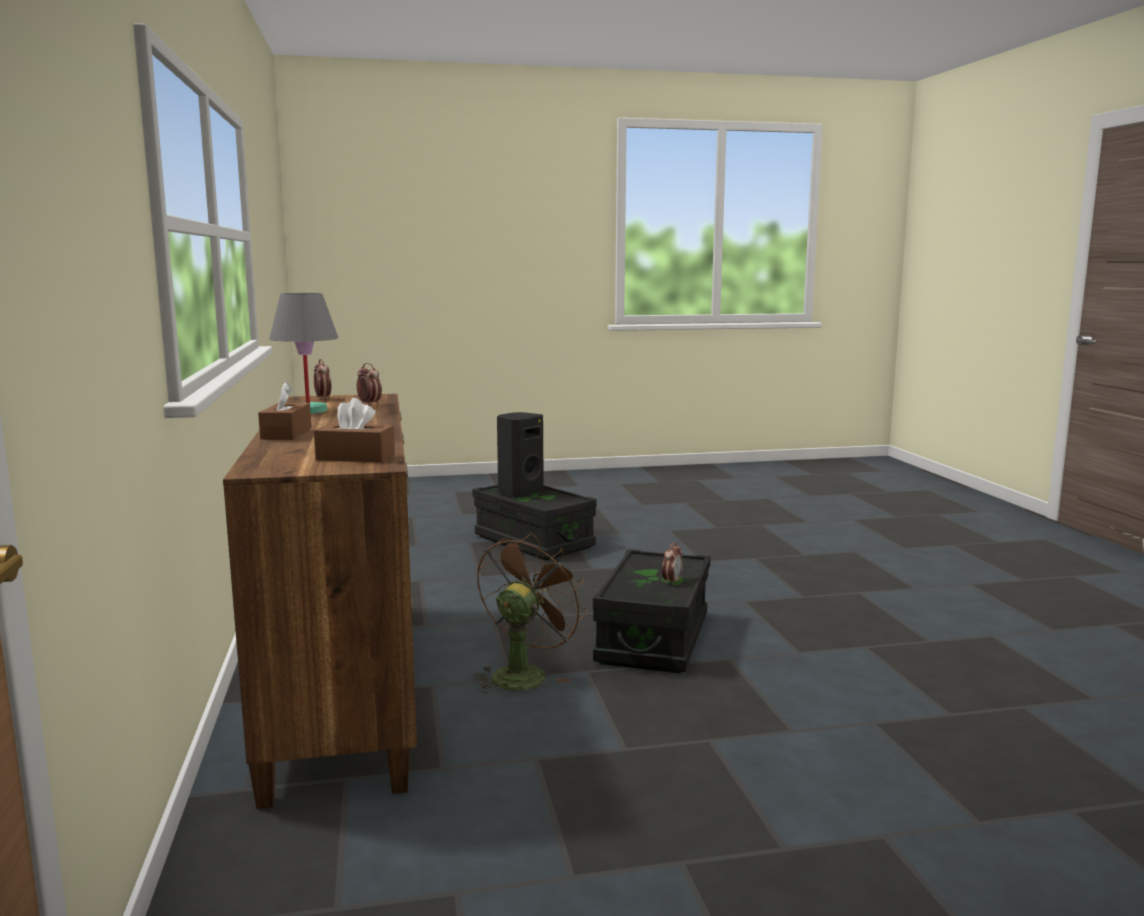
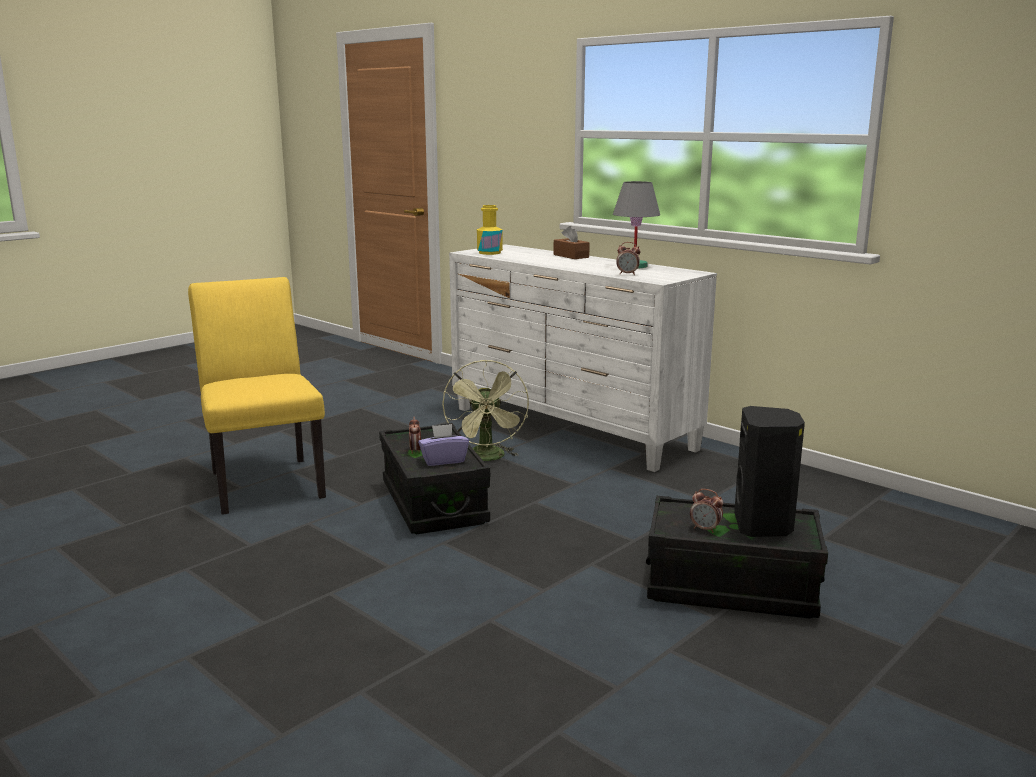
camera: 145 degrees right, 5 degrees up
brown dresser [223,394,417,809] -> white dresser [449,244,717,472]
alarm clock [314,359,331,399] -> alarm clock moved to [690,489,723,533]
brown tissue box [314,398,395,462] -> yellow bottle [477,205,503,255]
brown fan [473,533,588,693] -> green fan [442,360,529,461]
none -> yellow chair [188,277,326,515]
none -> purple tissue box [418,424,469,466]

